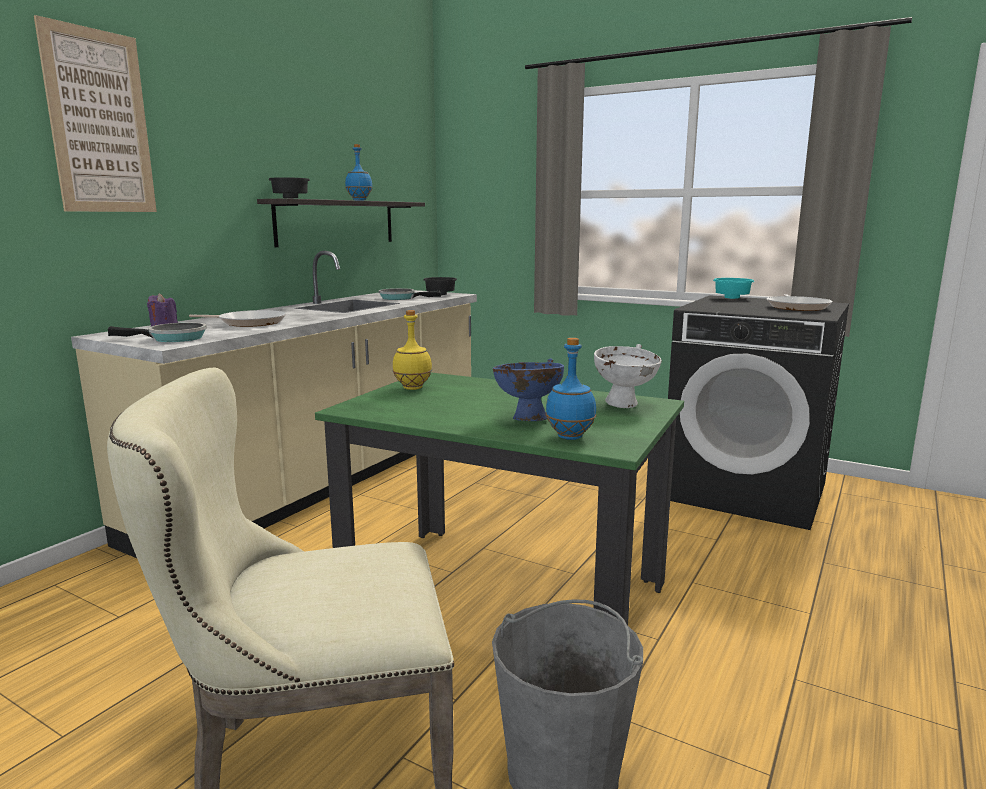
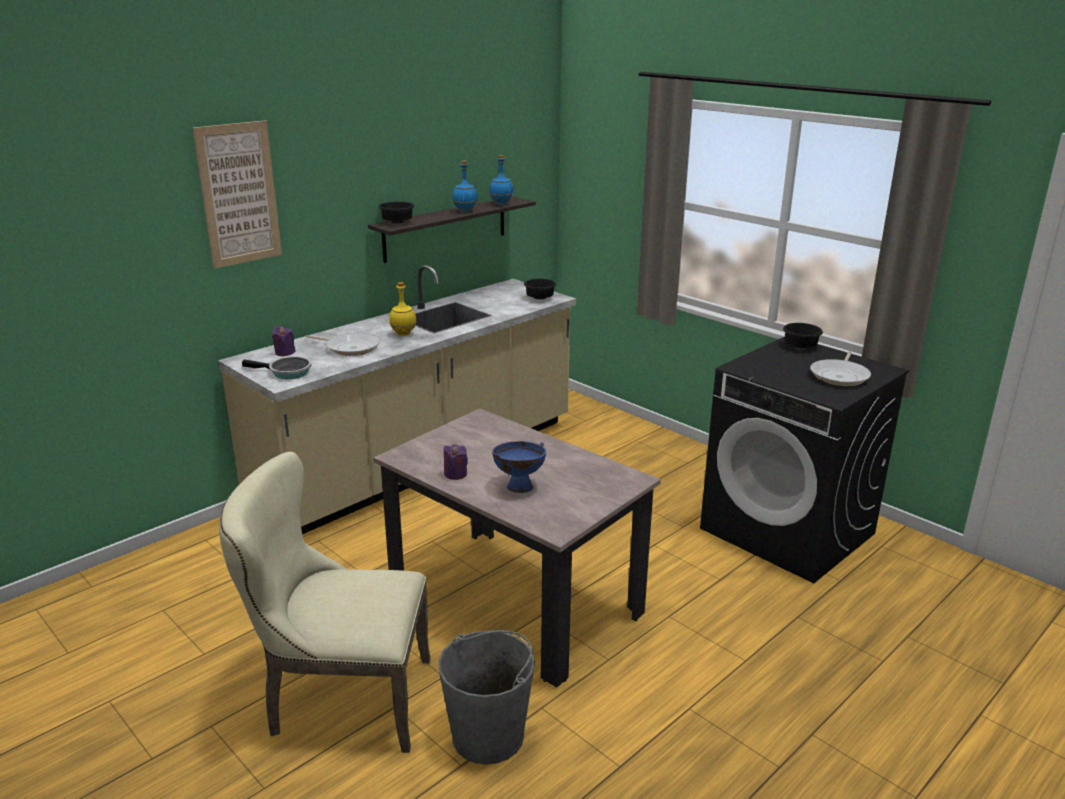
camera: 15 degrees right, 10 degrees up
green dining table [315,373,684,625] -> beige dining table [374,408,661,688]
frying pan [379,288,441,300] -> none
yellow bottle [392,310,432,390] -> yellow bottle moved to [389,282,417,336]
blue bottle [545,338,596,440] -> blue bottle moved to [489,155,514,205]
white bowl [594,344,662,408] -> none
turquoise bowl [713,278,754,299] -> black bowl [783,323,823,348]
none -> purple candle [444,444,468,480]

